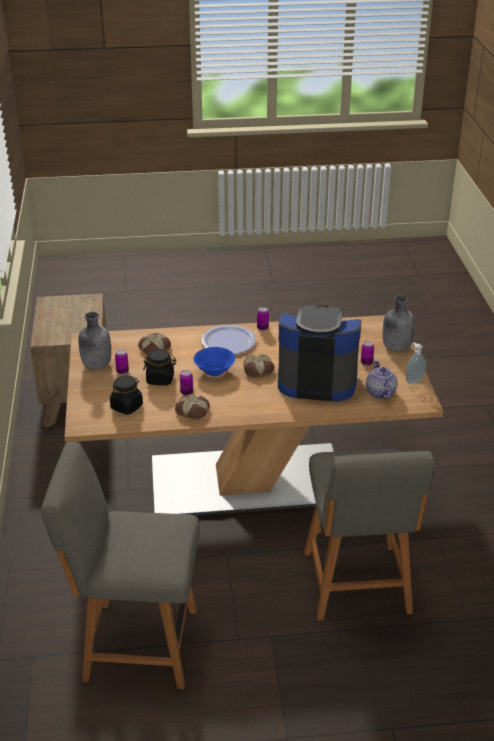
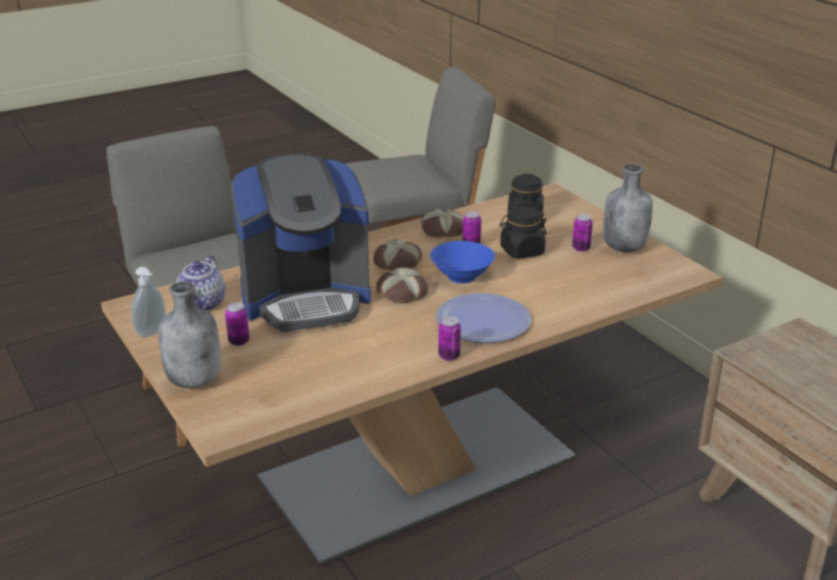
camera: 155 degrees right, 5 degrees down
bread [138,333,171,355] -> bread moved to [373,238,422,271]
teapot [366,360,397,400] -> teapot turned 45 degrees clockwise [176,255,225,311]

